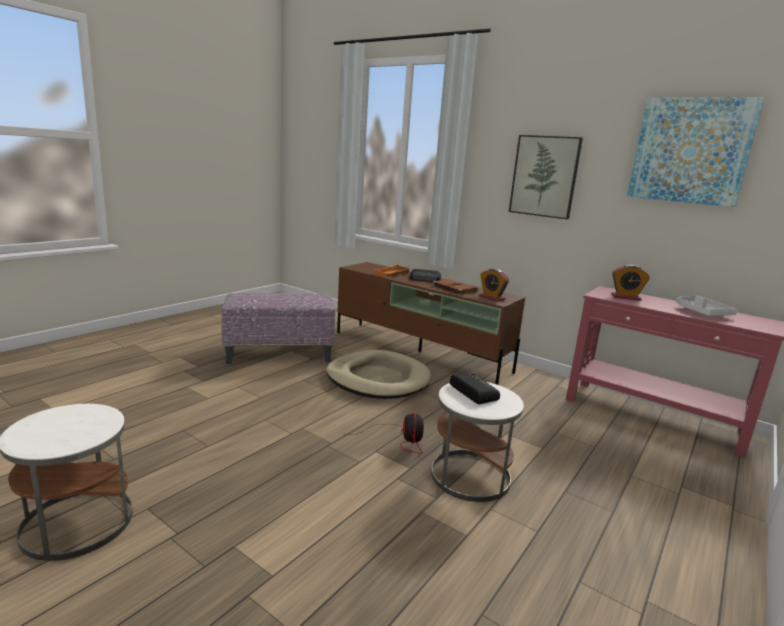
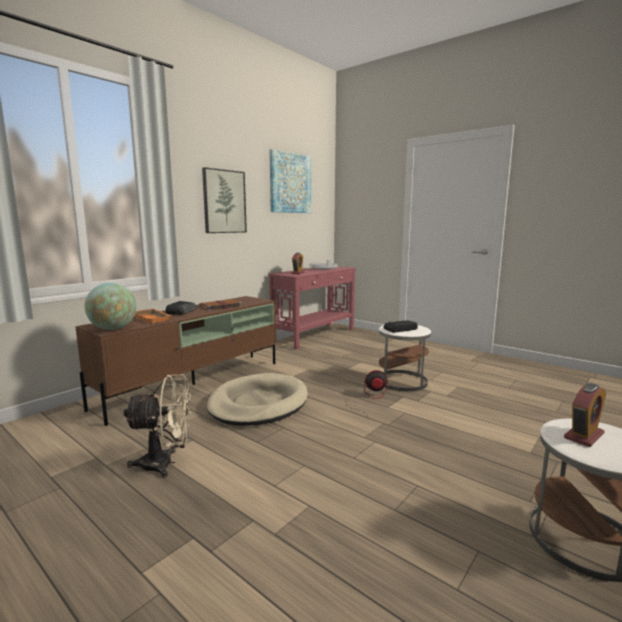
camera: 85 degrees left, 5 degrees down
ottoman [221,293,335,364] -> beige fan [124,375,191,478]
alarm clock [479,268,509,302] -> alarm clock moved to [564,383,606,447]
none -> globe [84,283,137,330]

